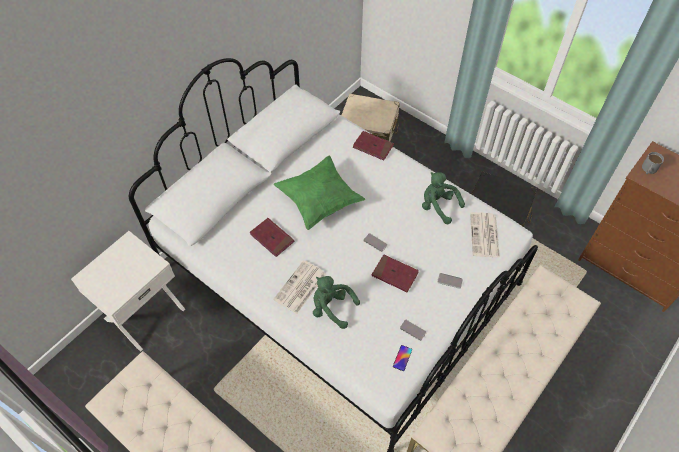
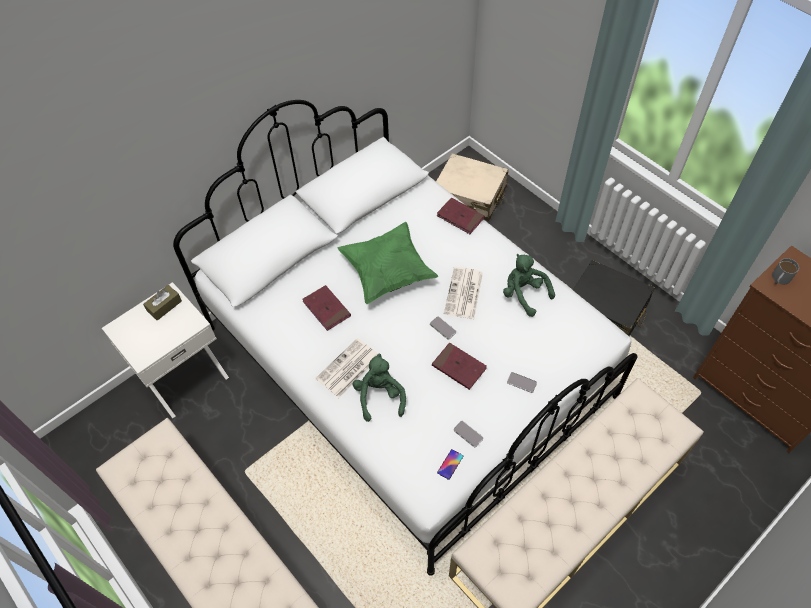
camera: 10 degrees right, 0 degrees up
green plush toy [313,276,360,329] -> green plush toy turned 45 degrees clockwise [352,354,406,422]
newspaper [470,212,500,258] -> newspaper moved to [444,266,483,319]
none -> brown tissue box [143,285,182,321]

